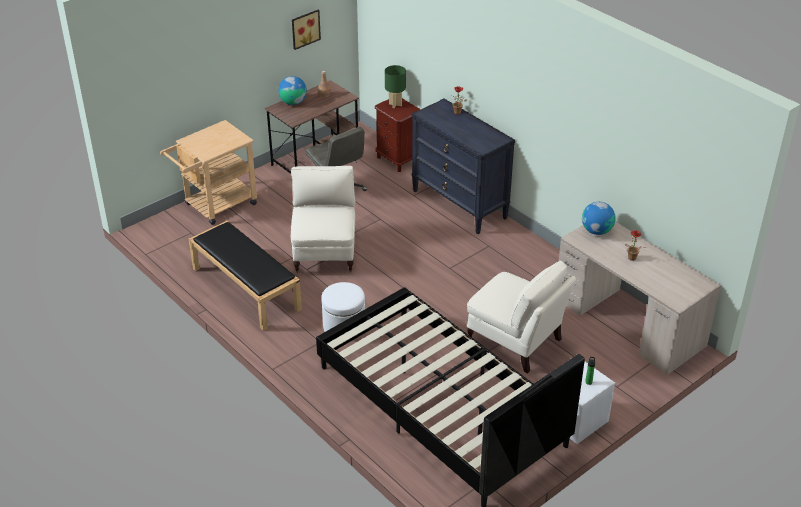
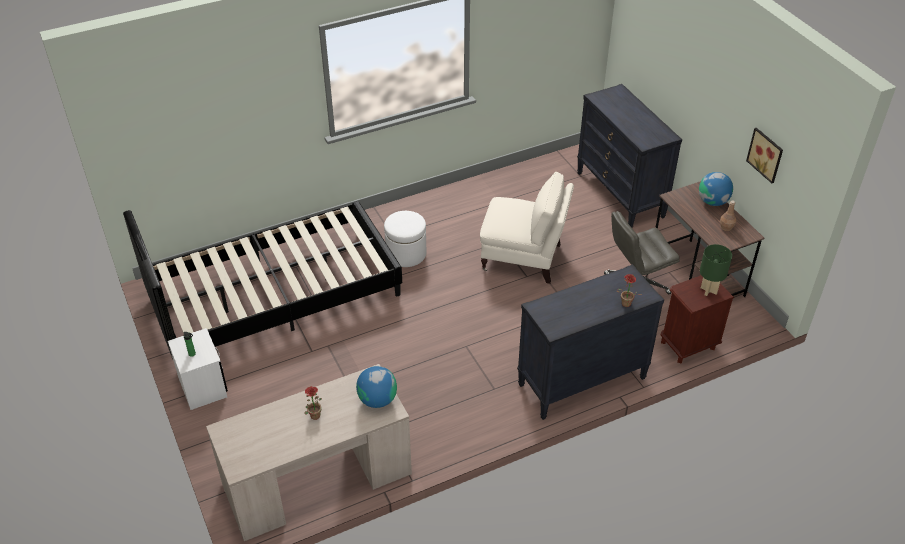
camera: 105 degrees right, 5 degrees up
beige cart [160,120,257,225] -> black dresser [577,84,682,227]
black bench [189,221,302,331] -> none
beige armchair [467,260,576,373] -> none

